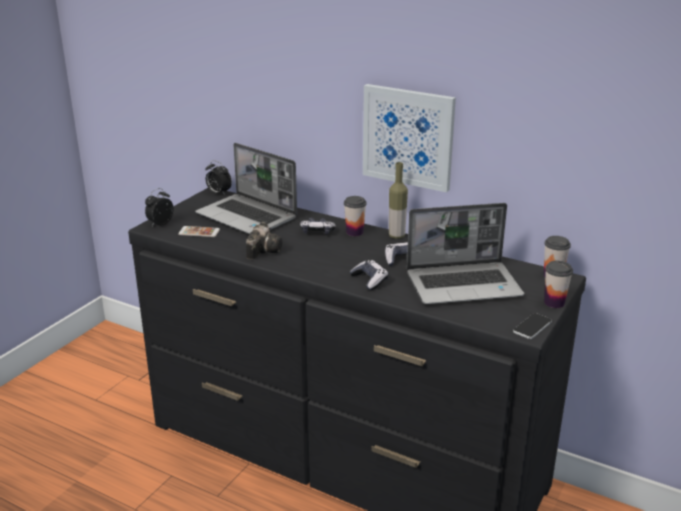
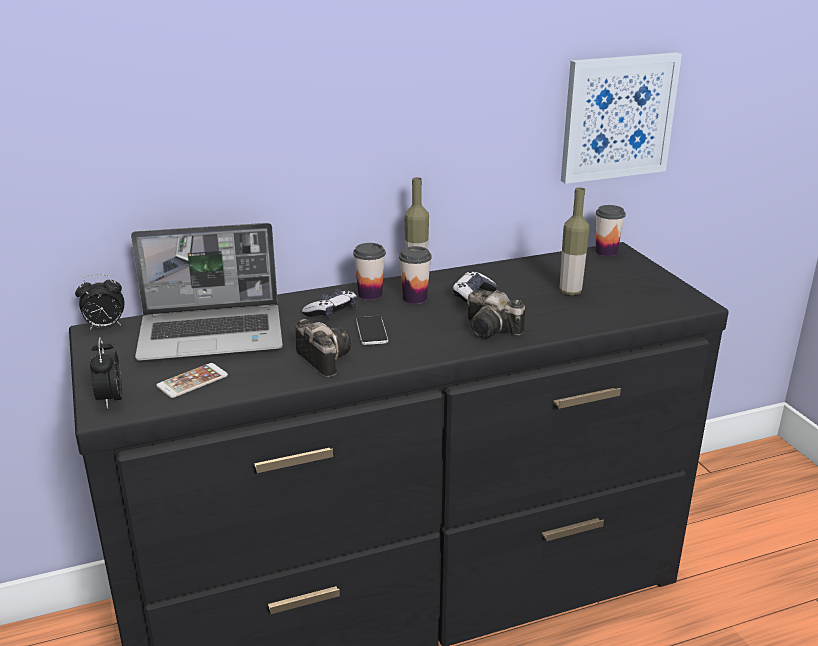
camera: 50 degrees left, 0 degrees up
game controller [350,260,388,290] -> camera [467,290,525,338]
picture [363,84,456,192] -> picture moved to [561,52,682,184]
laptop [407,203,524,304] -> bottle [560,187,590,295]
phone [513,313,552,339] -> phone moved to [356,316,388,345]
cup [544,261,573,308] -> cup moved to [399,246,432,304]

